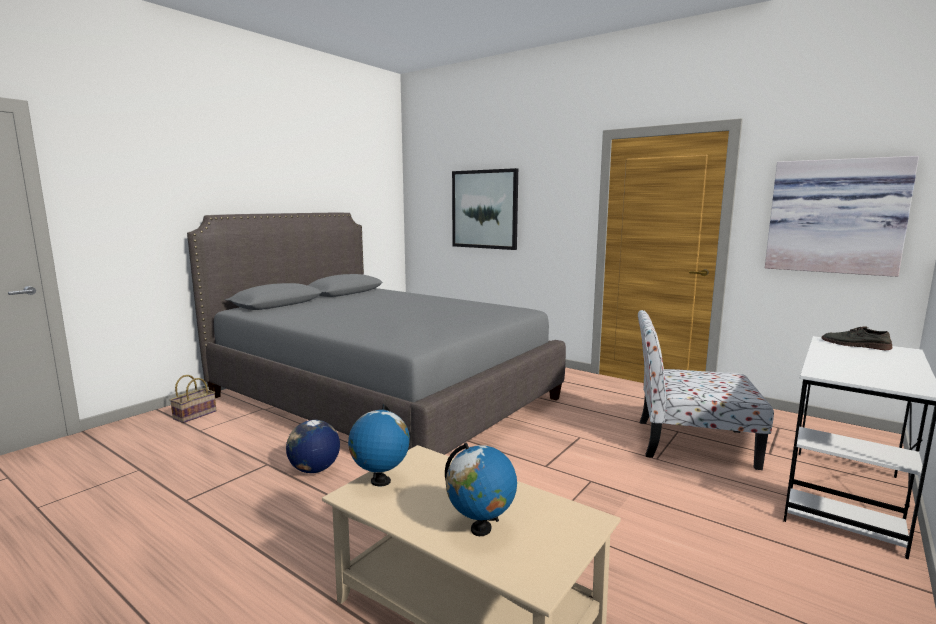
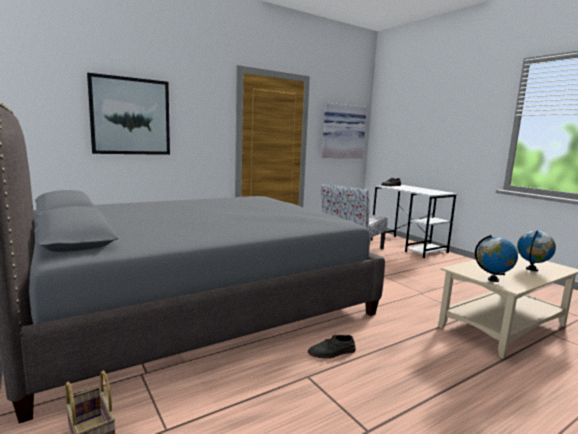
camera: 70 degrees left, 0 degrees up
globe [286,420,340,473] -> grey shoe [308,334,356,358]

